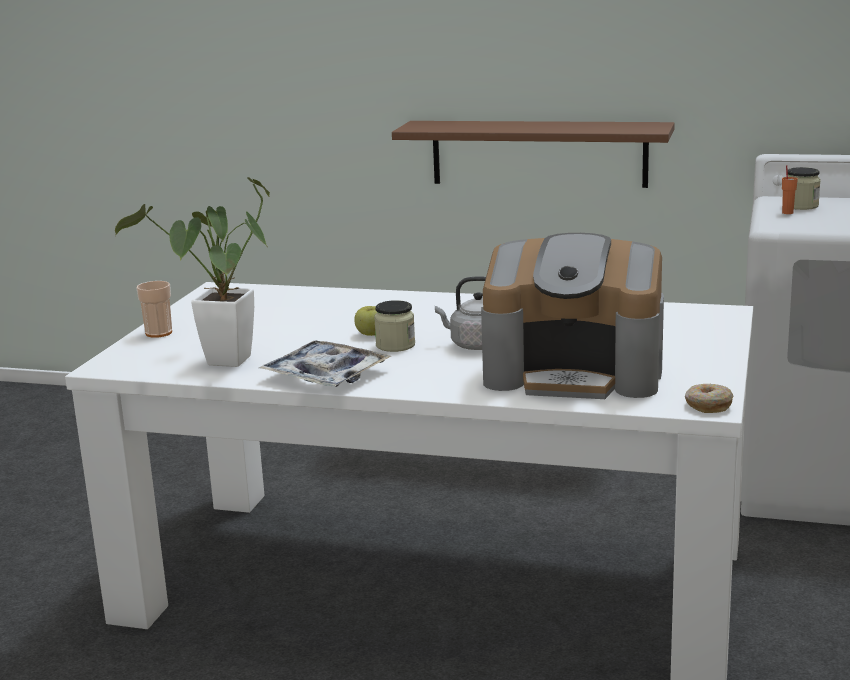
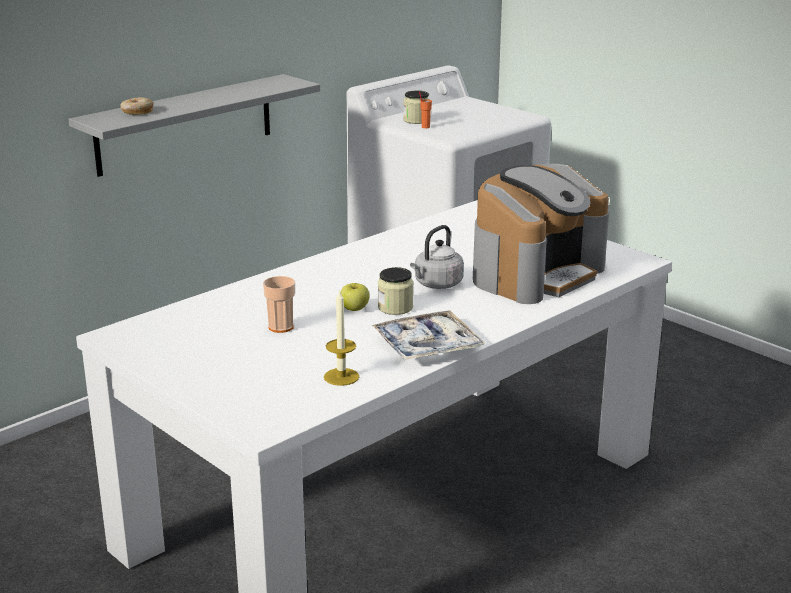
camera: 60 degrees left, 5 degrees up
potted plant [115,177,270,367] -> candle [324,289,359,386]
cup [136,281,172,338] -> cup moved to [263,276,295,333]
brown shelf [392,121,675,188] -> grey shelf [68,74,320,177]
donut [685,384,733,413] -> donut moved to [120,97,154,115]

